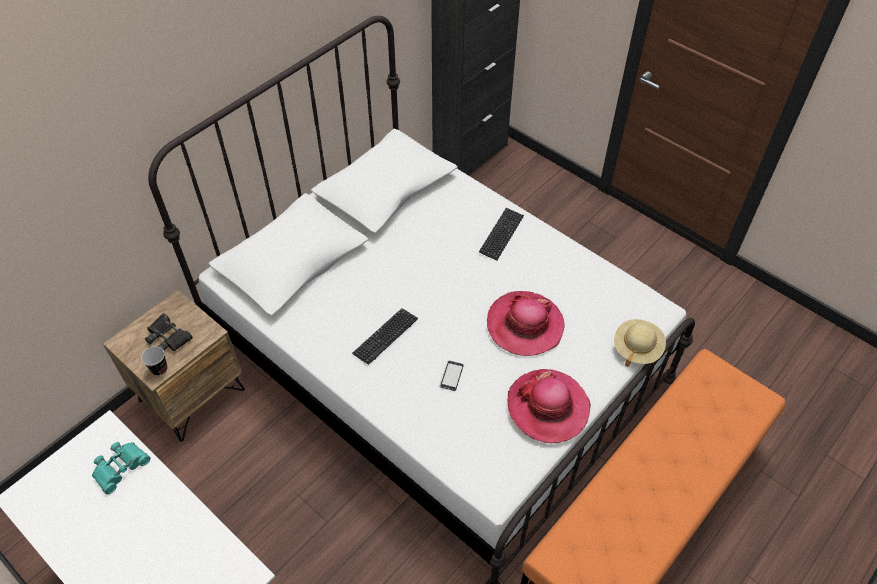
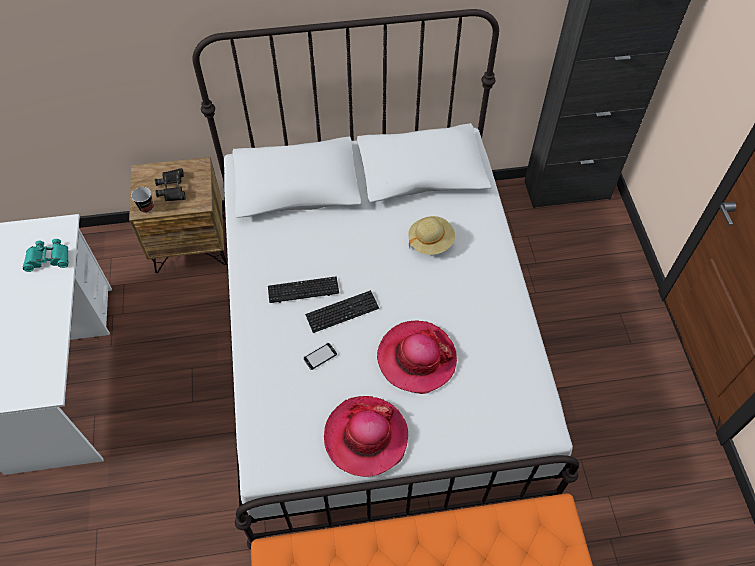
camera: 40 degrees right, 5 degrees up
keyboard [479,208,524,260] -> keyboard moved to [305,290,379,333]
beige hat [614,319,666,367] -> beige hat moved to [408,216,455,255]

